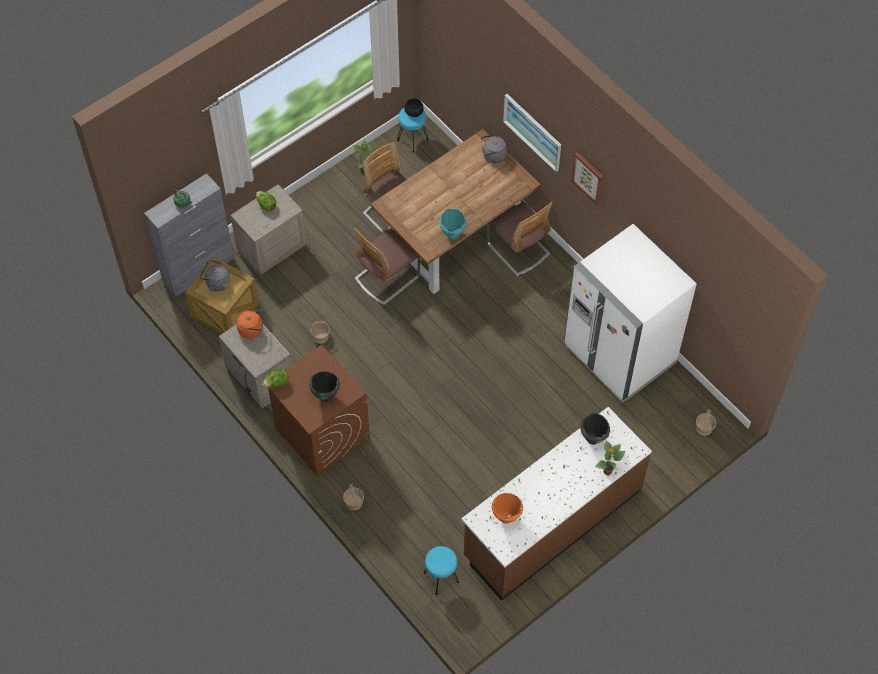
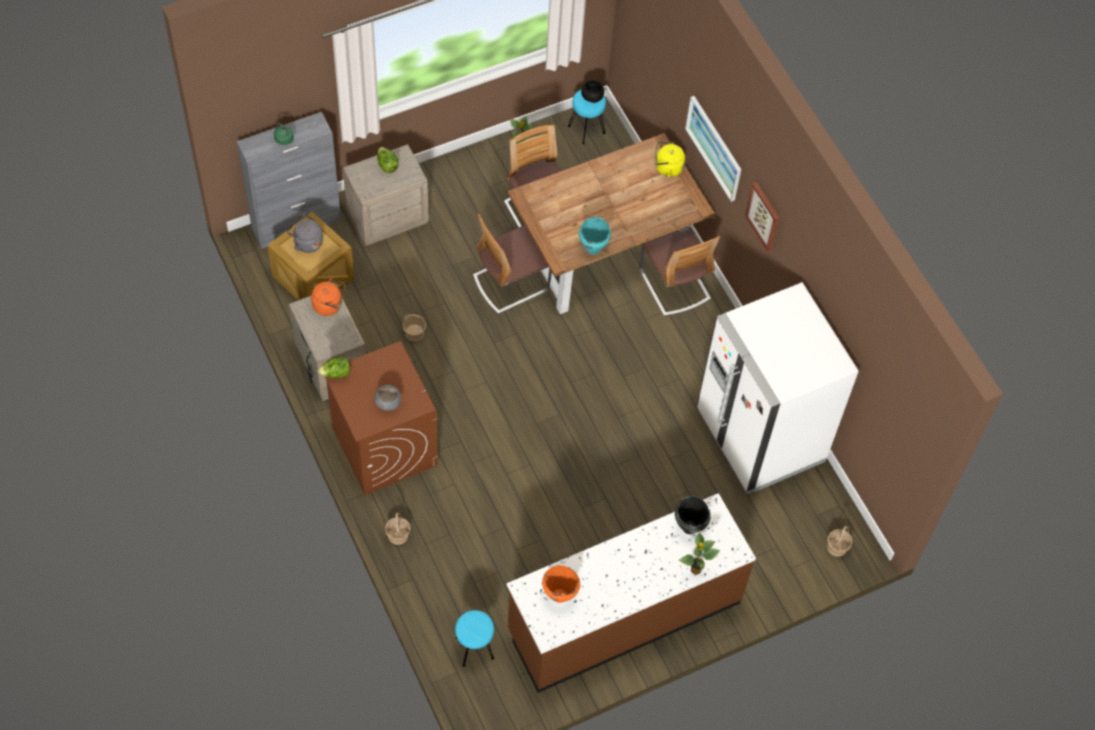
camera: 10 degrees right, 0 degrees up
black cooking pot [309,371,340,402] -> grey bowl [375,385,401,411]
grey kettle [481,135,507,164] -> yellow kettle [654,141,685,177]

